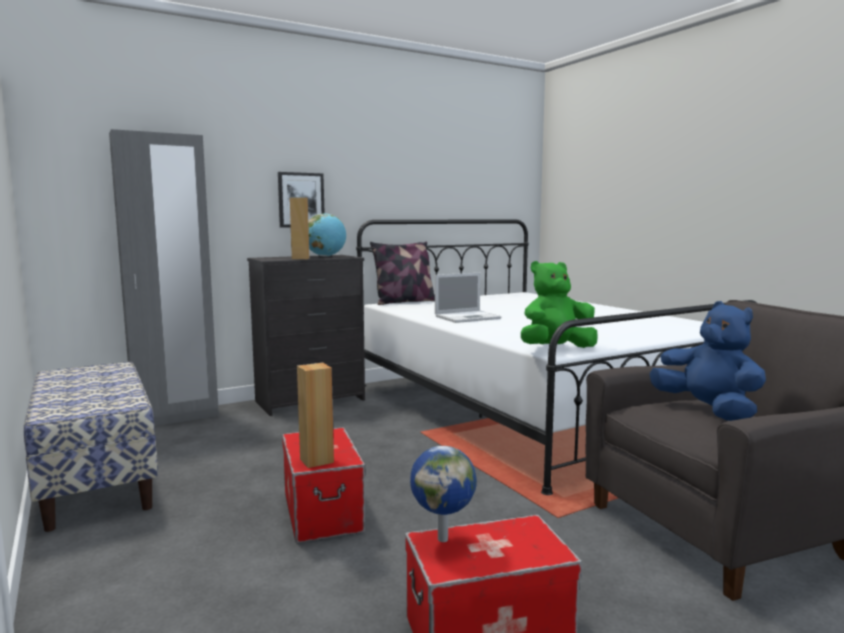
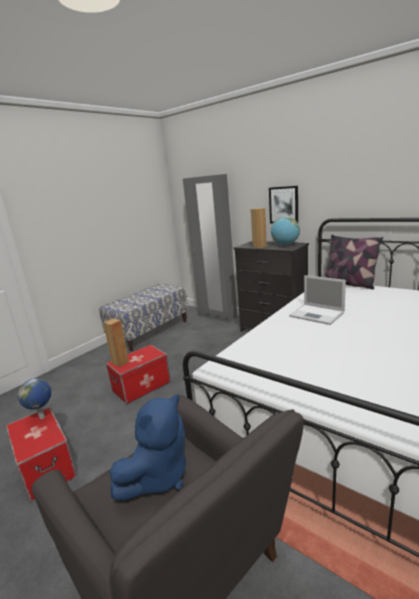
camera: 70 degrees right, 10 degrees up
green plush toy [521,261,598,348] -> none

